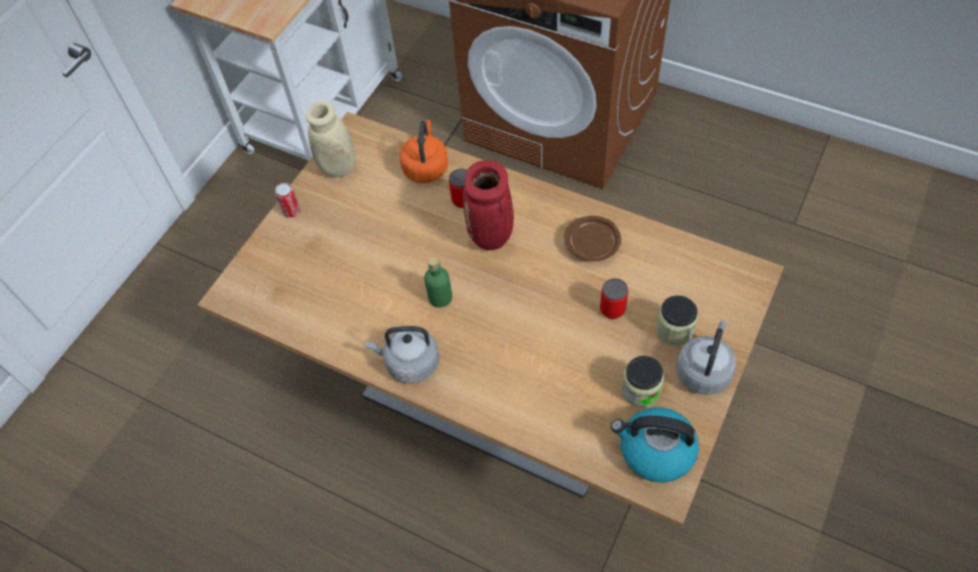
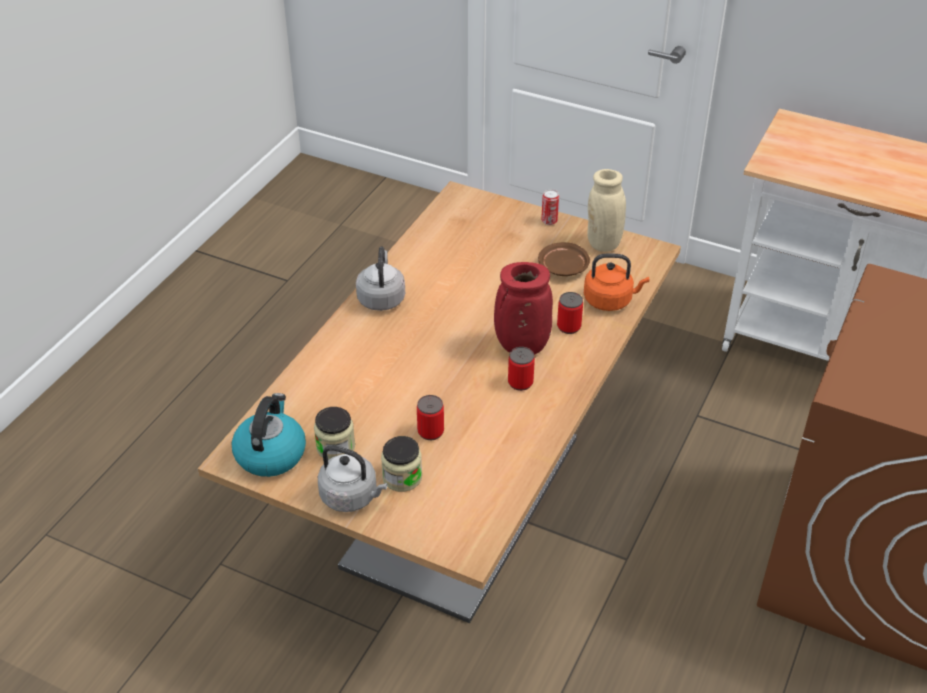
camera: 85 degrees right, 15 degrees down
green bottle [424,257,452,308] -> none
brown plate [564,216,621,261] -> brown plate moved to [538,242,590,276]
none -> can [508,347,535,391]

